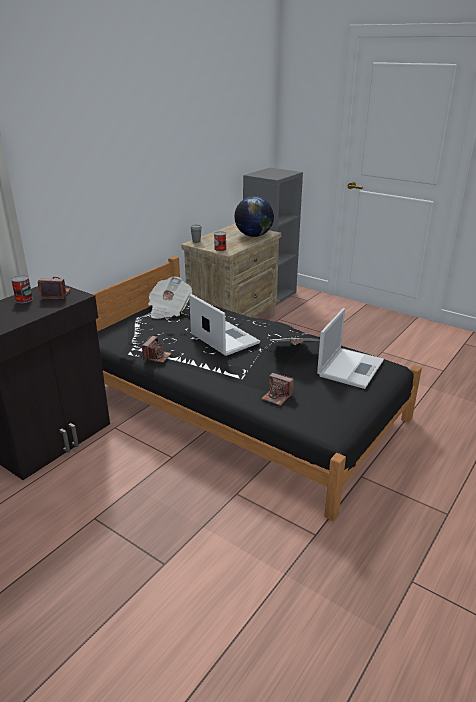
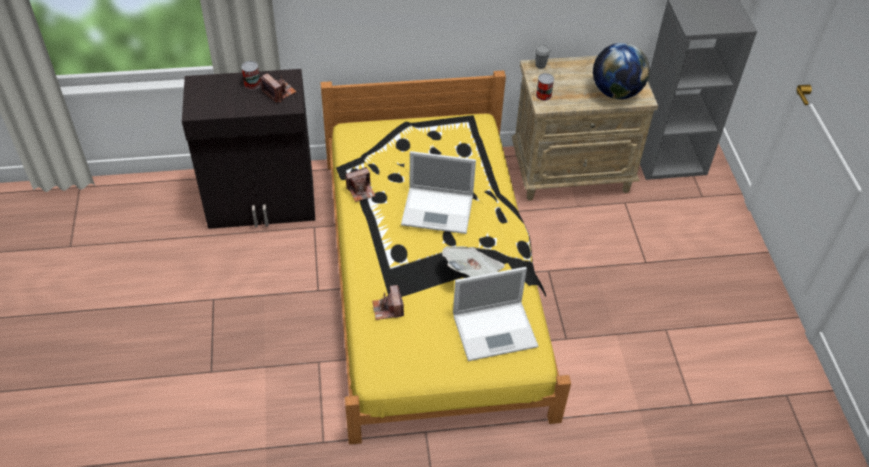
camera: 45 degrees right, 20 degrees up
black bed [93,256,422,521] -> yellow bed [321,70,571,445]
newspaper [148,277,192,319] -> none
laptop [189,294,260,356] -> laptop turned 90 degrees clockwise [401,151,476,234]

